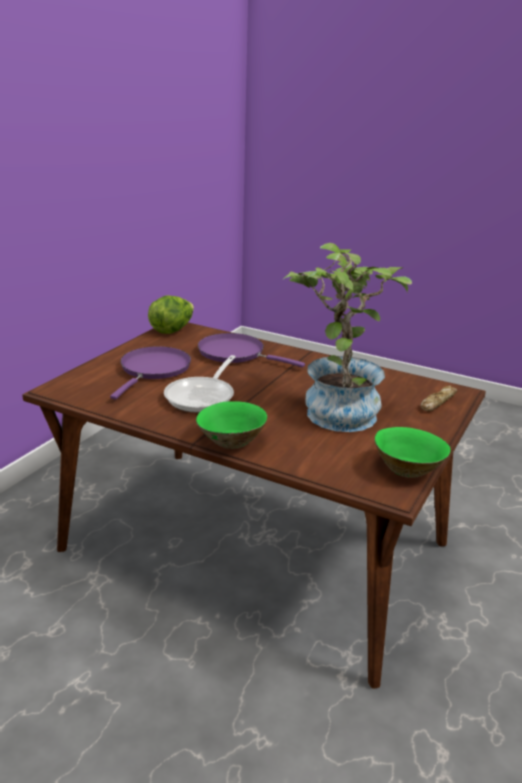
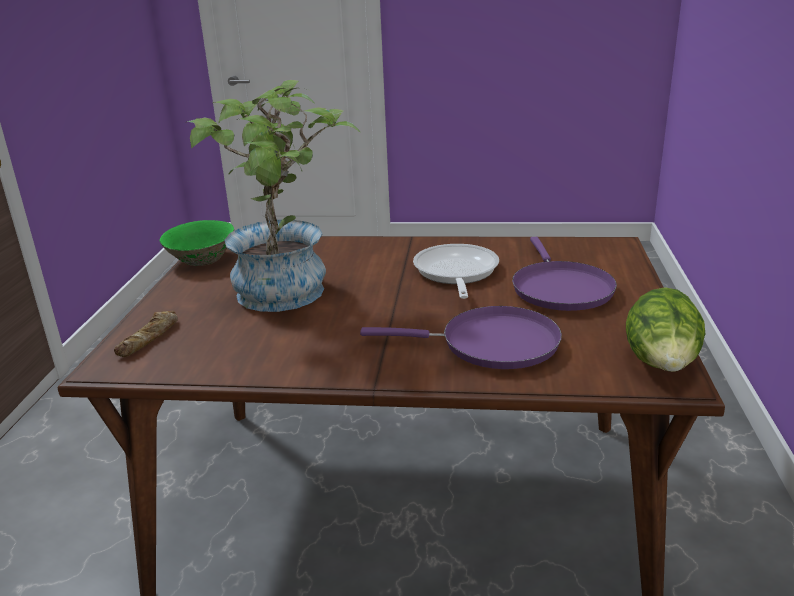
camera: 160 degrees right, 0 degrees up
green bowl [196,401,267,449] -> none

